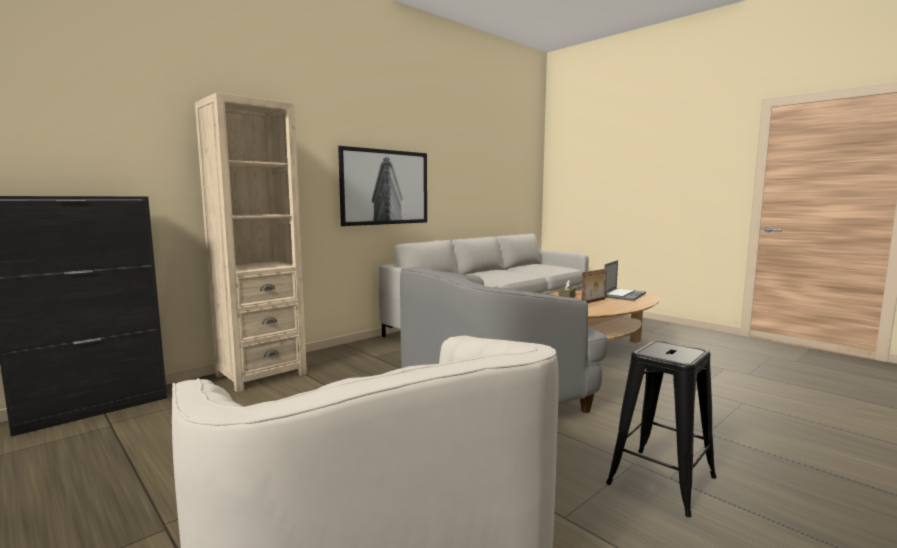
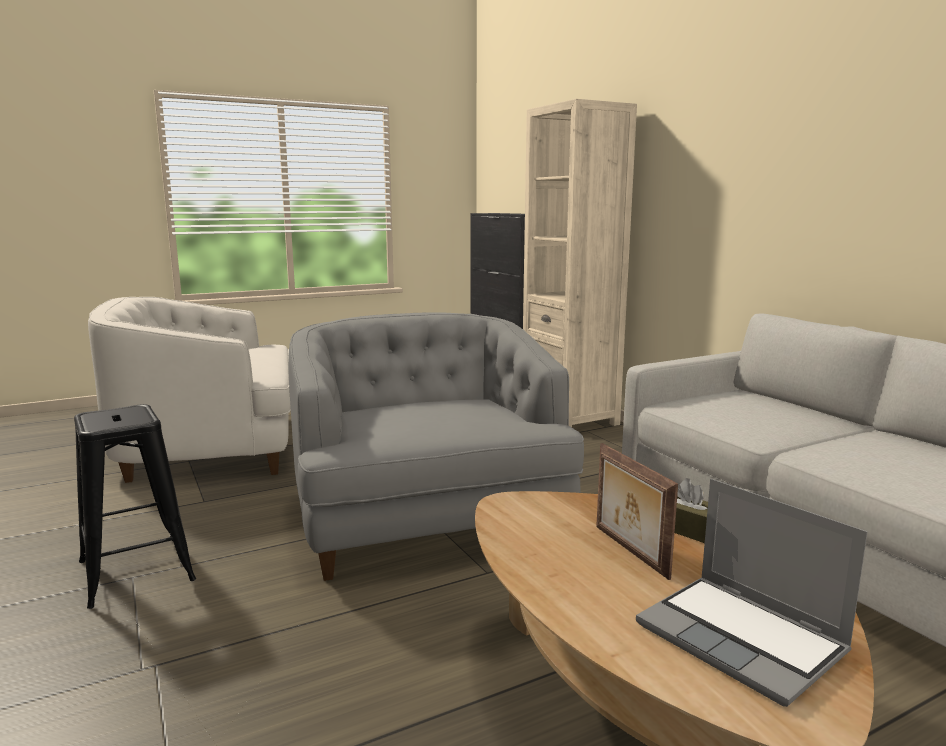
camera: 105 degrees right, 5 degrees up
picture [338,146,427,226] -> none

